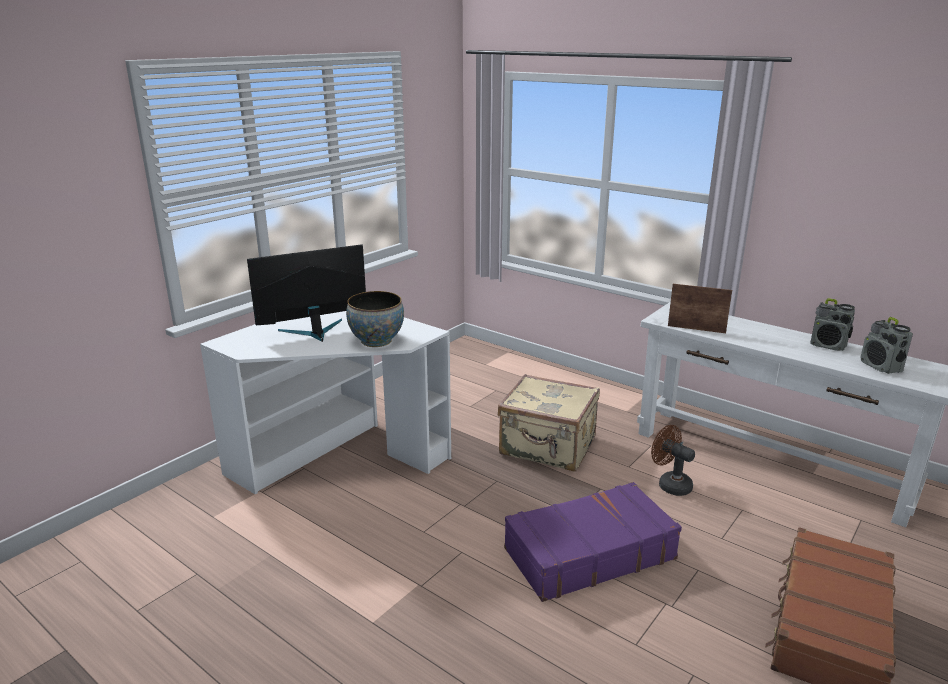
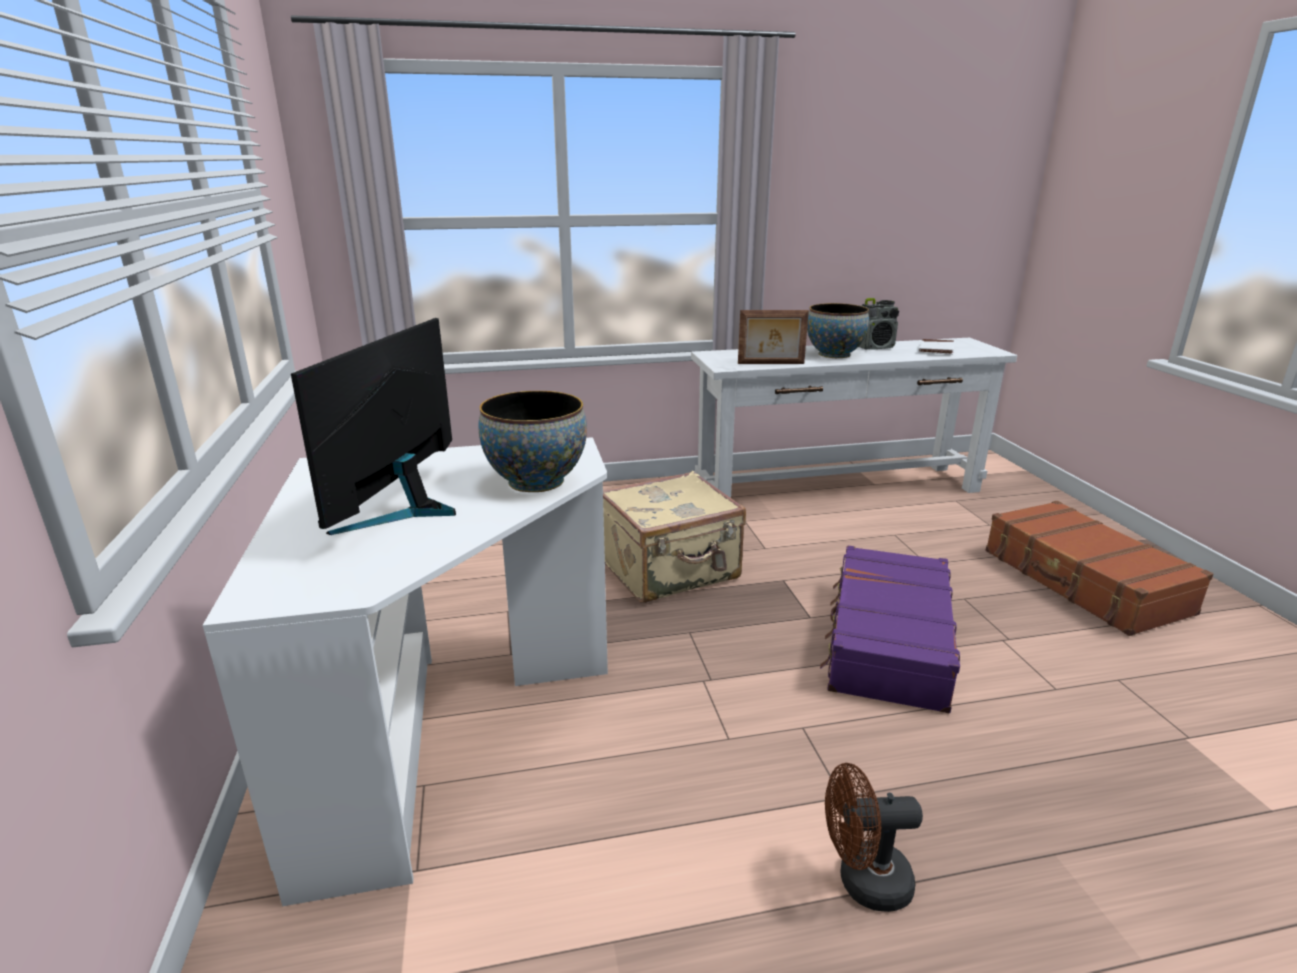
camera: 50 degrees left, 0 degrees up
brown fan [651,425,695,496] -> brown fan moved to [825,763,923,912]
picture frame [668,284,732,333] -> picture frame turned 150 degrees counterclockwise [738,310,809,364]
radio [860,317,913,374] -> white book [918,339,955,355]
none -> bowl [807,303,869,358]

